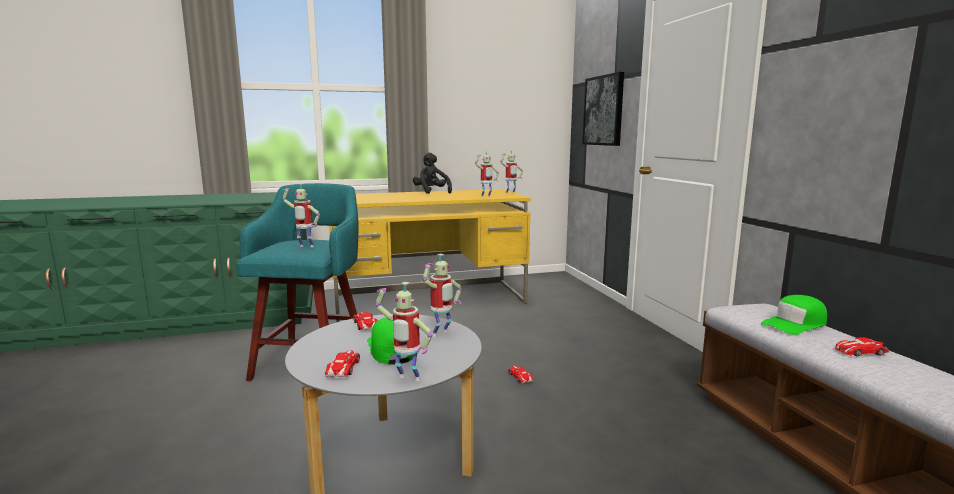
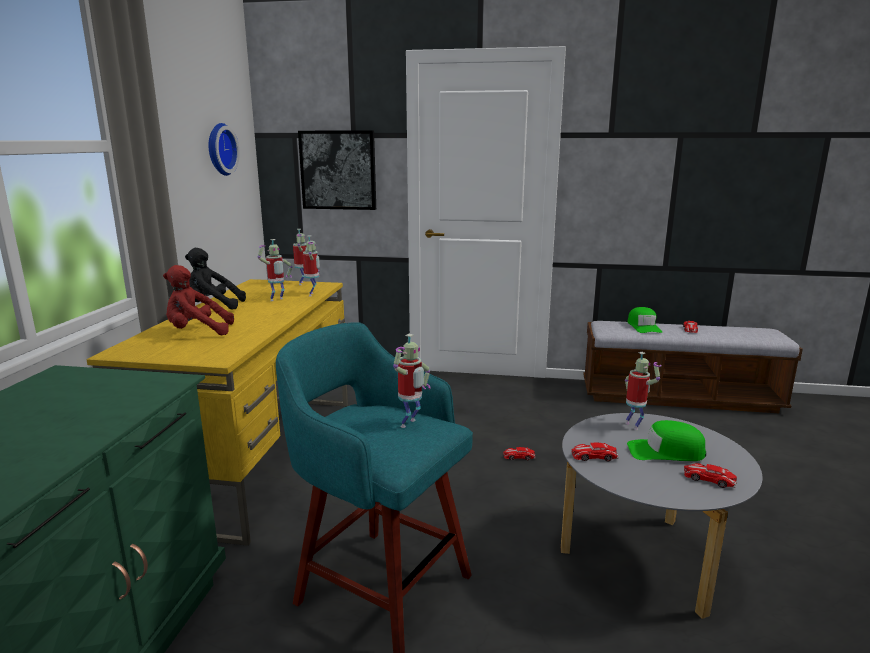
camera: 65 degrees left, 5 degrees up
toy robot [375,282,432,381] -> toy robot moved to [258,239,292,301]
none -> red plush toy [163,265,234,335]
none -> wall clock [209,123,240,176]

